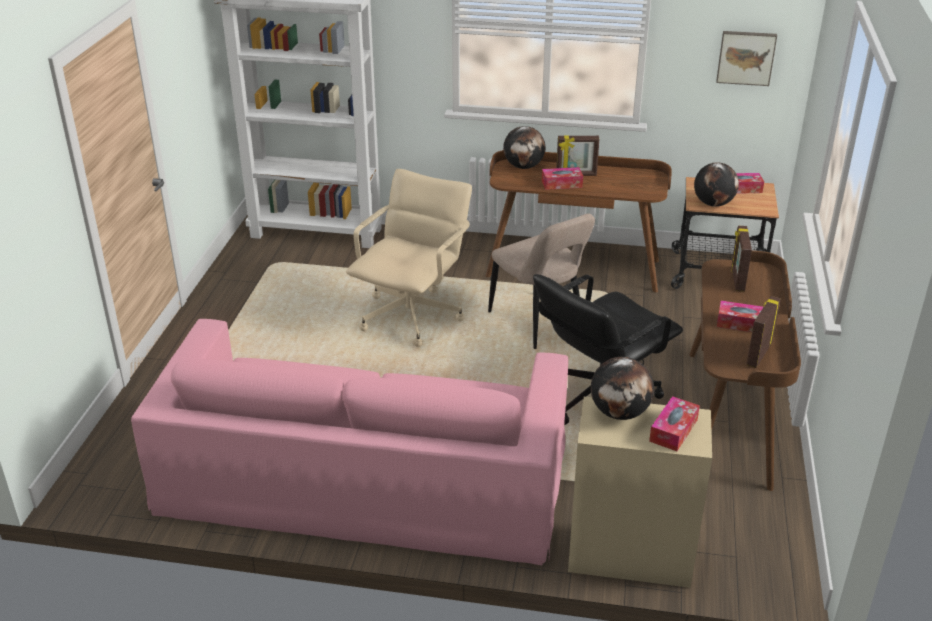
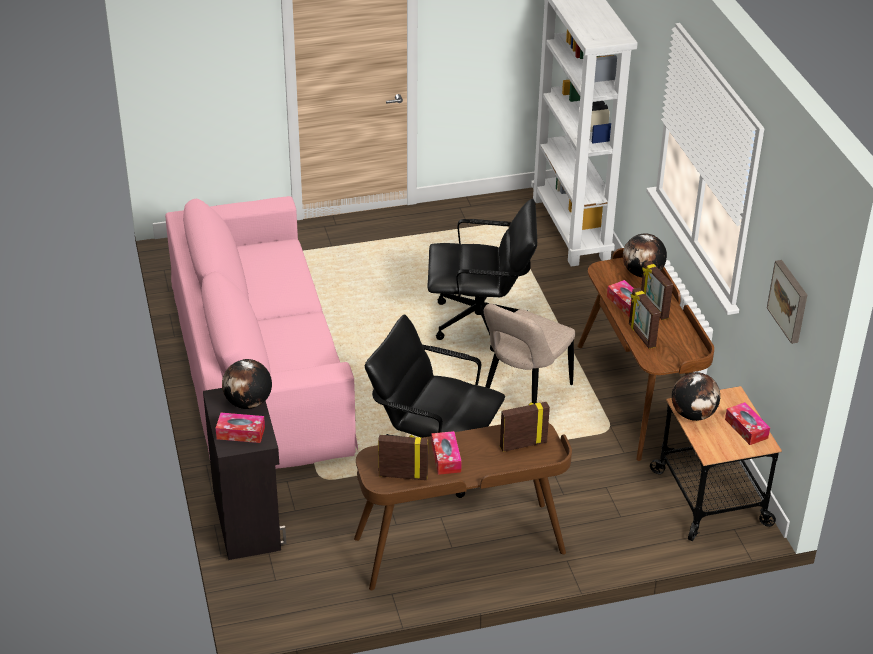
camera: 65 degrees right, 5 degrees up
beige office chair [346,169,472,347] -> black office chair [428,199,537,352]
beige cabinet [568,397,712,588] -> black cabinet [203,388,286,560]
none -> picture frame [629,287,660,349]

